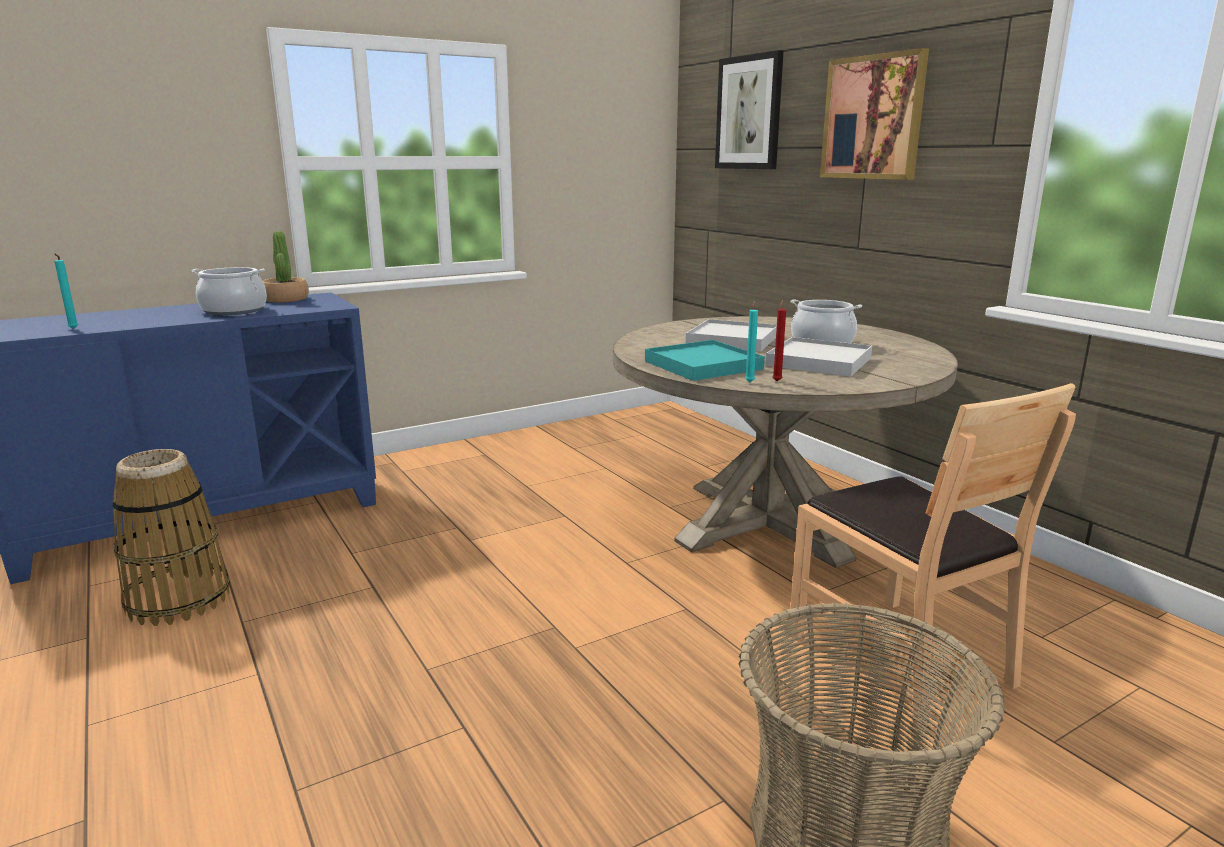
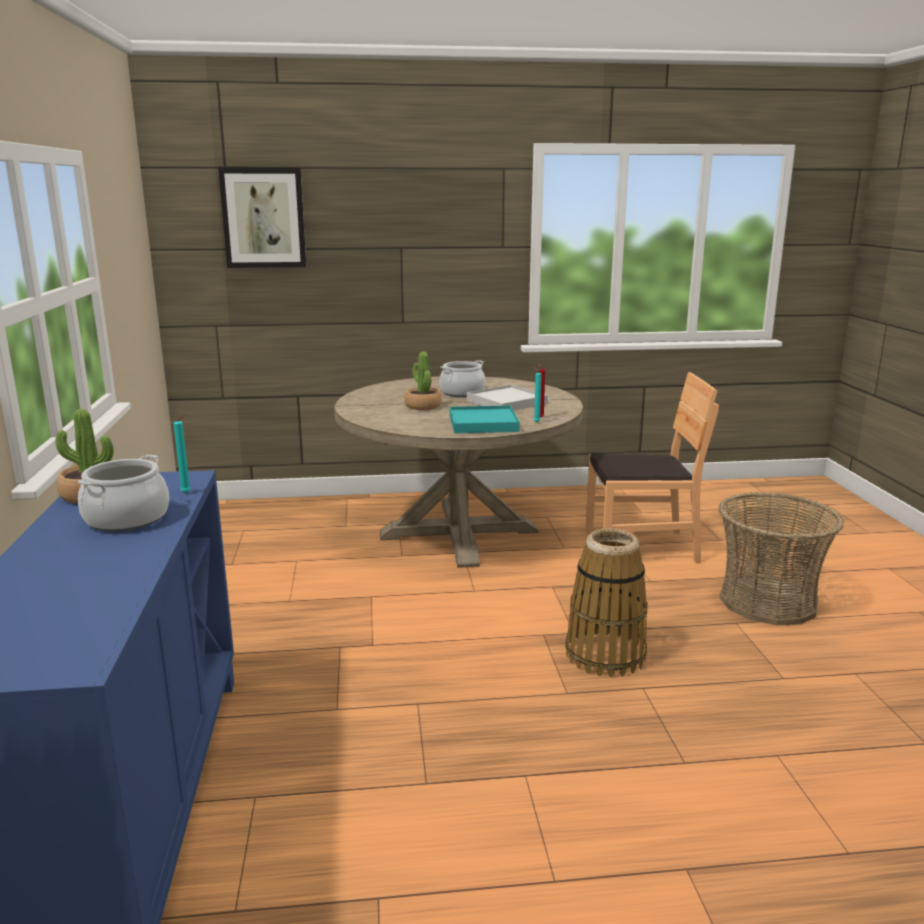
camera: 65 degrees left, 0 degrees up
turquoise candle [54,254,79,329] -> turquoise candle moved to [173,415,191,493]
basket [112,449,230,626] -> basket moved to [565,529,647,677]
white tray [686,319,777,351] -> potted plant [404,352,441,410]
picture [820,48,929,180] -> none

